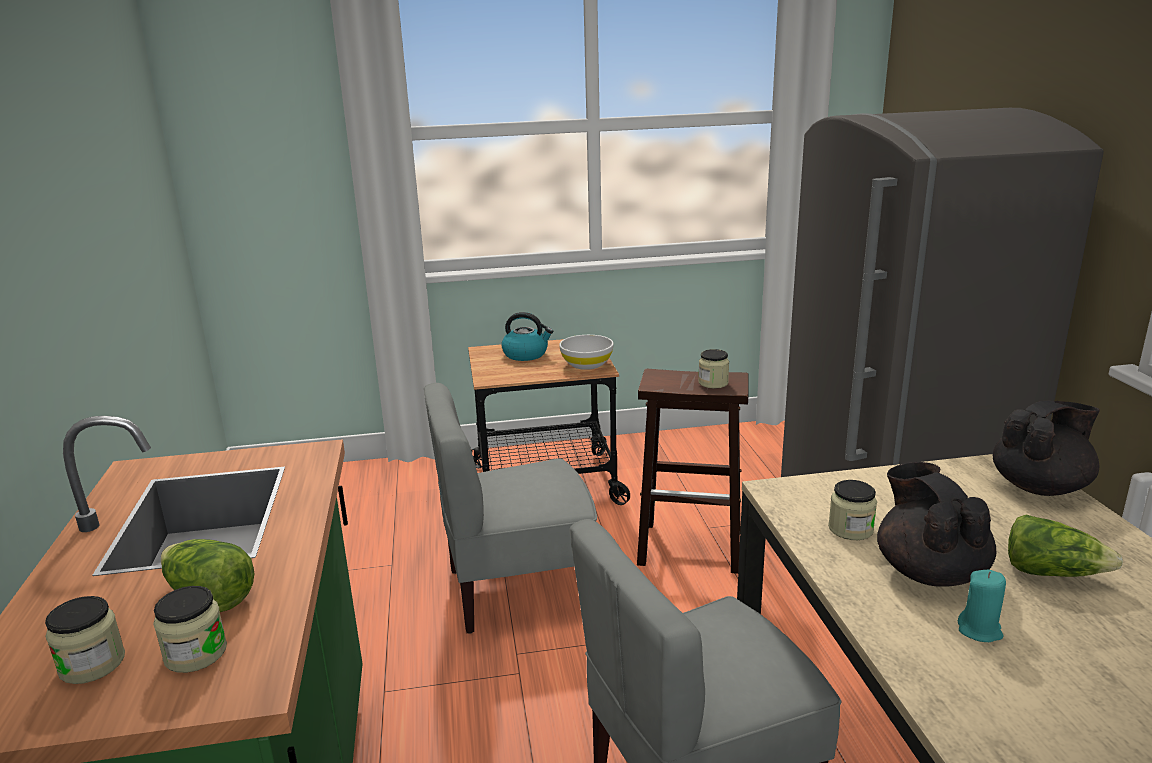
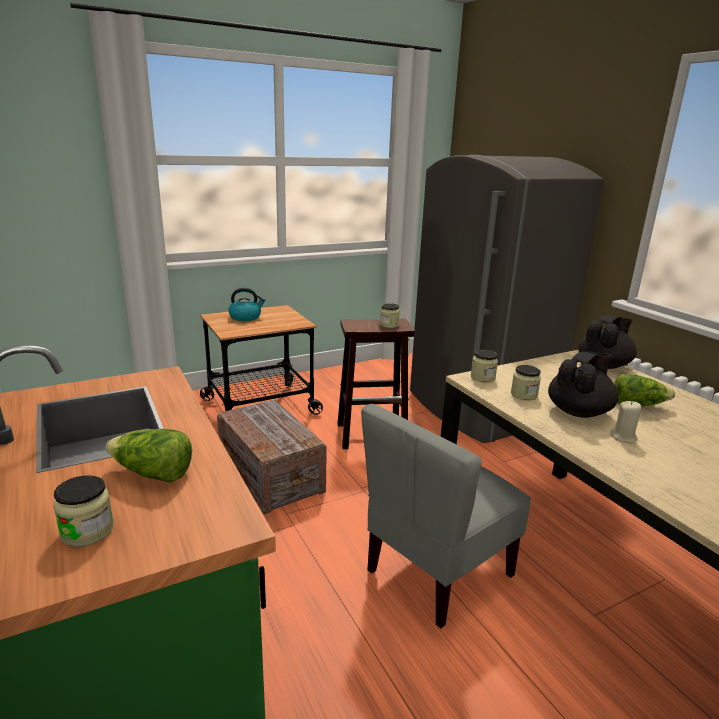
camera: 20 degrees left, 0 degrees up
jar [153,586,227,673] -> jar moved to [471,349,498,382]
grey chair [424,383,597,634] -> crate [217,399,327,515]
white bowl [559,335,614,370] -> none
black teapot [877,462,996,587] -> black teapot turned 75 degrees clockwise [548,351,618,418]
turquoise candle [958,570,1006,642] -> beige candle [610,401,641,443]

